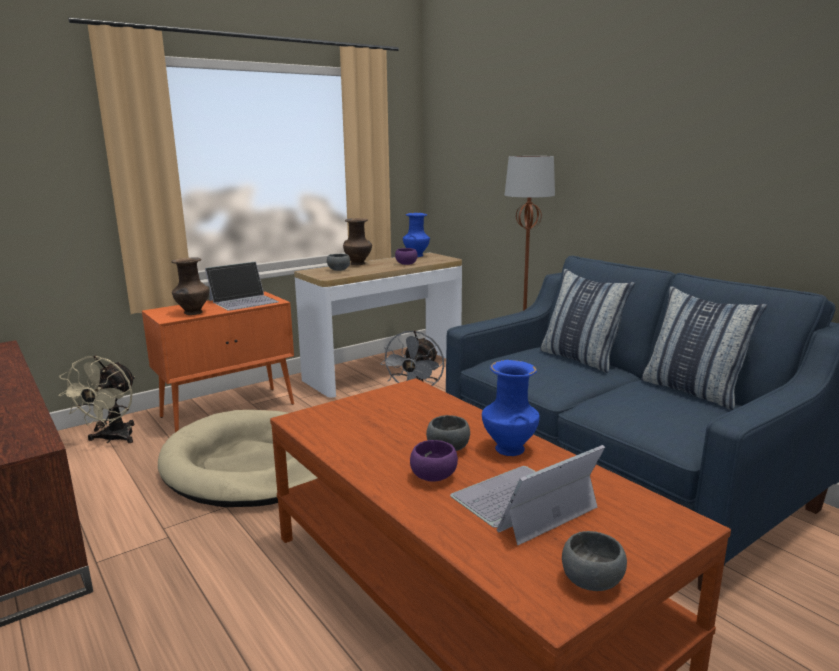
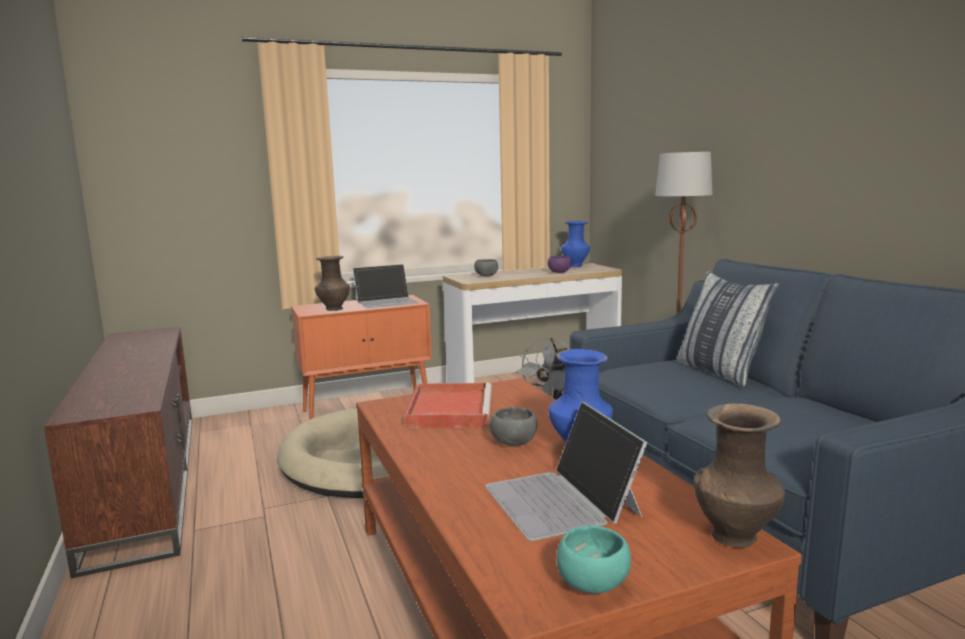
camera: 15 degrees right, 5 degrees down
beige fan [58,356,135,443] -> none
brown vase [343,218,372,265] -> brown vase moved to [694,404,785,548]
purple bowl [410,440,458,481] -> none
laptop [450,445,605,545] -> laptop turned 90 degrees counterclockwise [485,402,647,541]
grey bowl [562,531,627,591] -> turquoise bowl [557,525,631,593]
pillow [641,286,767,410] -> none
none -> red tray [404,383,492,428]

